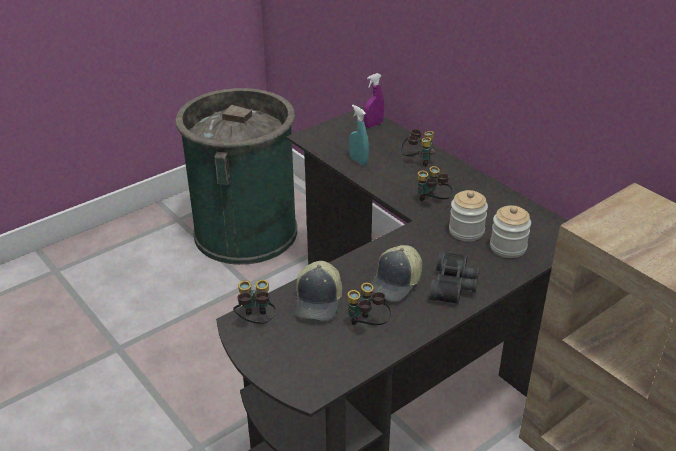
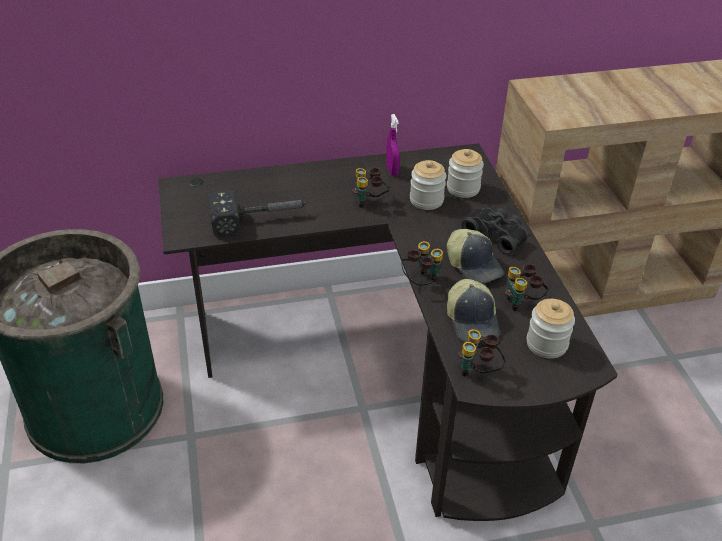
camera: 65 degrees left, 5 degrees up
cap [294,261,342,321] -> cap turned 45 degrees clockwise [447,279,500,342]
turquoise spray bottle [349,105,369,165] -> hammer [208,190,310,237]
purple spray bottle [364,73,384,128] -> purple spray bottle moved to [386,114,400,176]
binoculars [401,129,435,167] -> binoculars moved to [401,241,443,286]
none -> jar [527,299,575,359]

